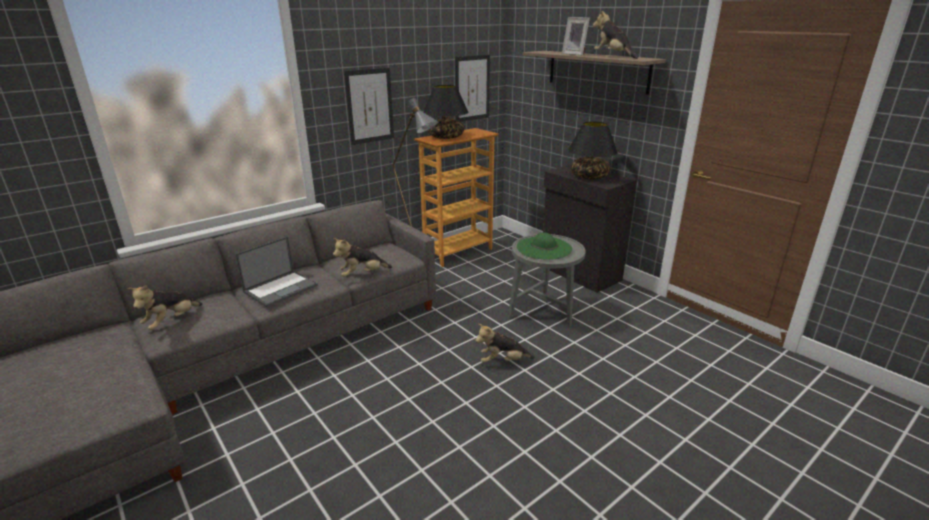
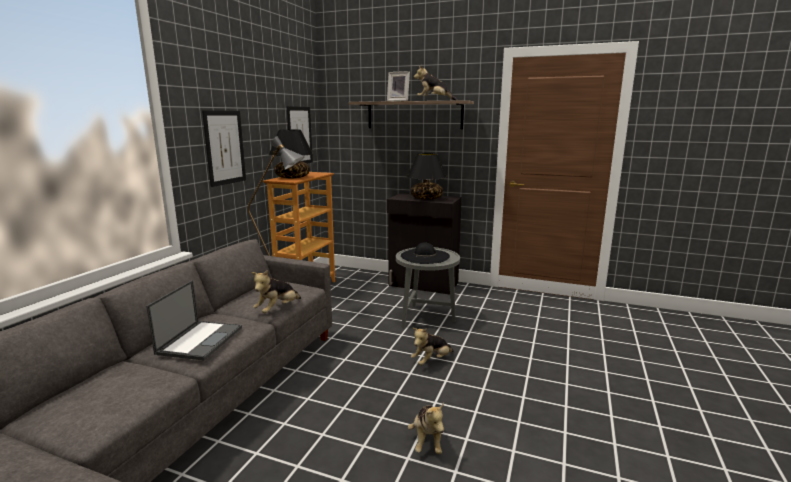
camera: 30 degrees left, 10 degrees down
plush toy [127,285,203,330] -> plush toy moved to [408,403,444,454]
green hat [517,232,572,260] -> black hat [401,242,450,264]

